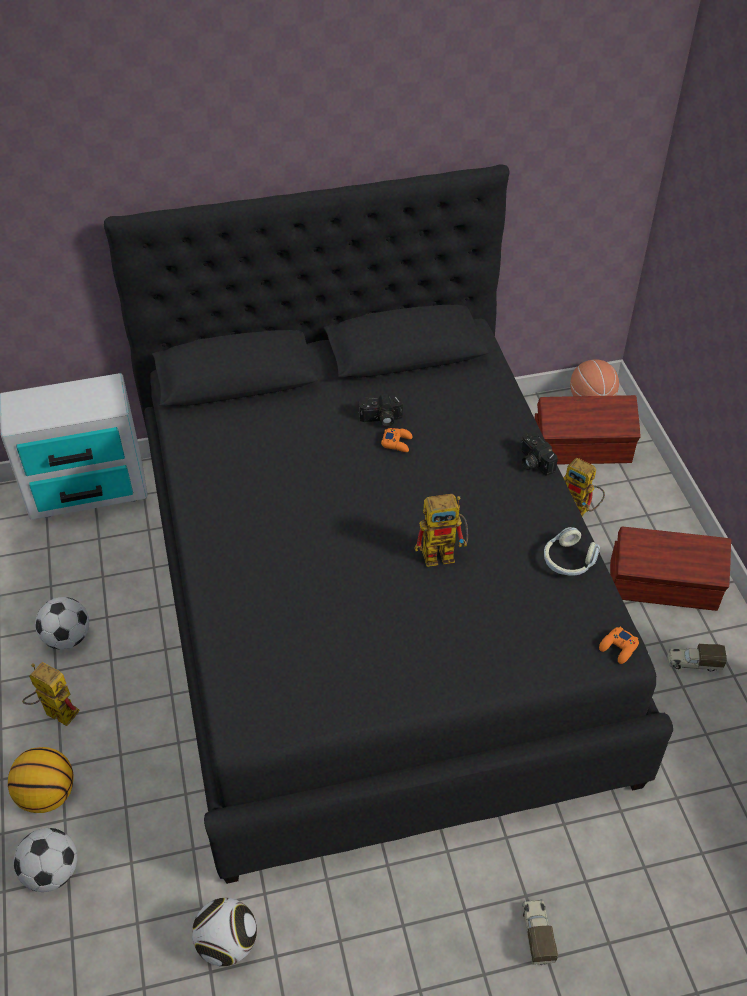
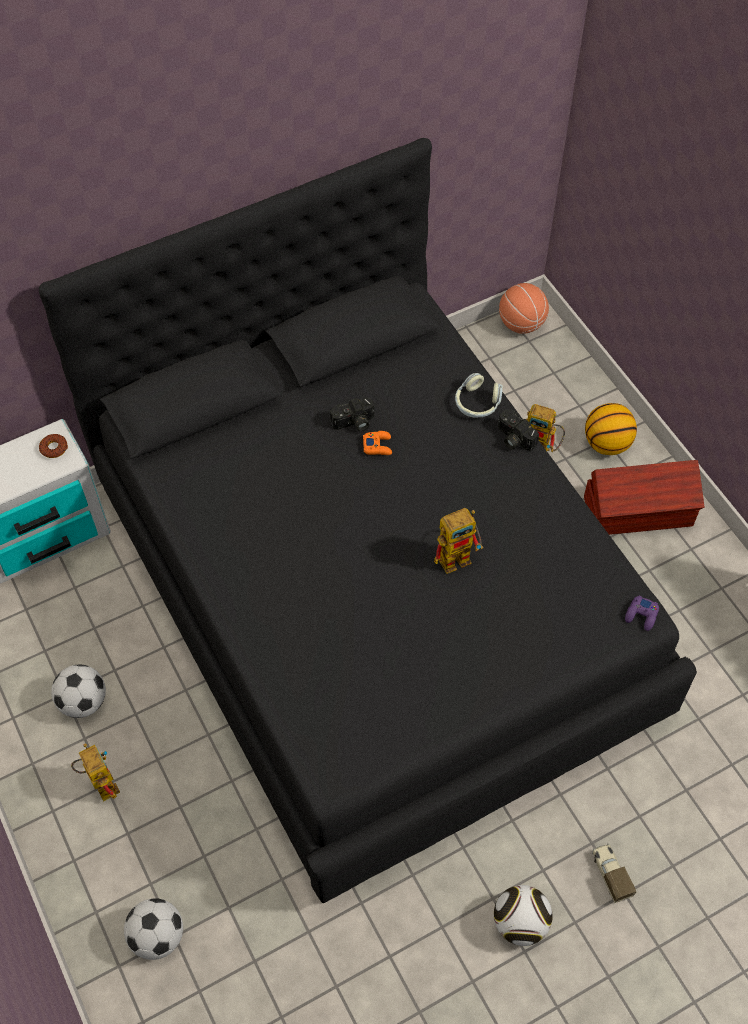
camera: 15 degrees left, 10 degrees up
basketball [8,747,74,813] -> basketball moved to [585,403,637,455]
toy robot [22,662,80,726] -> toy robot turned 45 degrees clockwise [71,743,120,802]
football [192,898,257,966] -> football moved to [494,885,552,946]
brown storage box [534,395,641,465] -> none
headphones [544,527,600,576] -> headphones moved to [455,373,503,417]
orange game controller [599,627,639,664] -> purple game controller [625,595,659,631]
toy truck [667,644,727,671] -> none
none -> donut [39,434,68,458]

